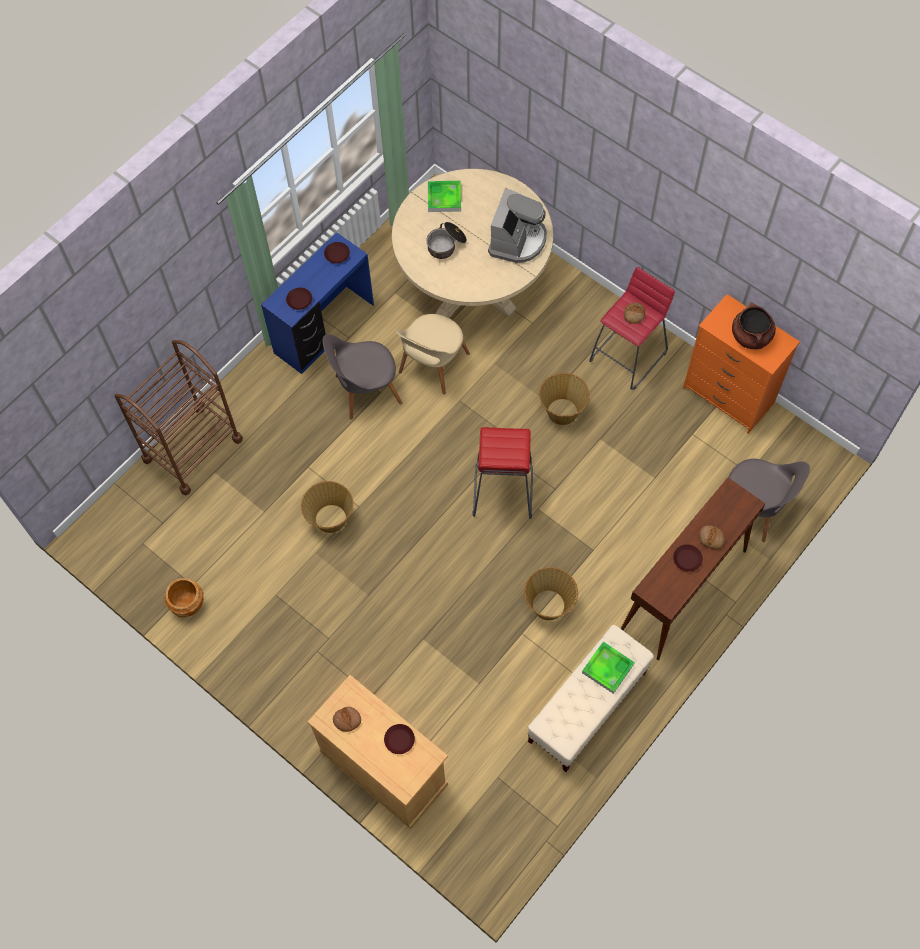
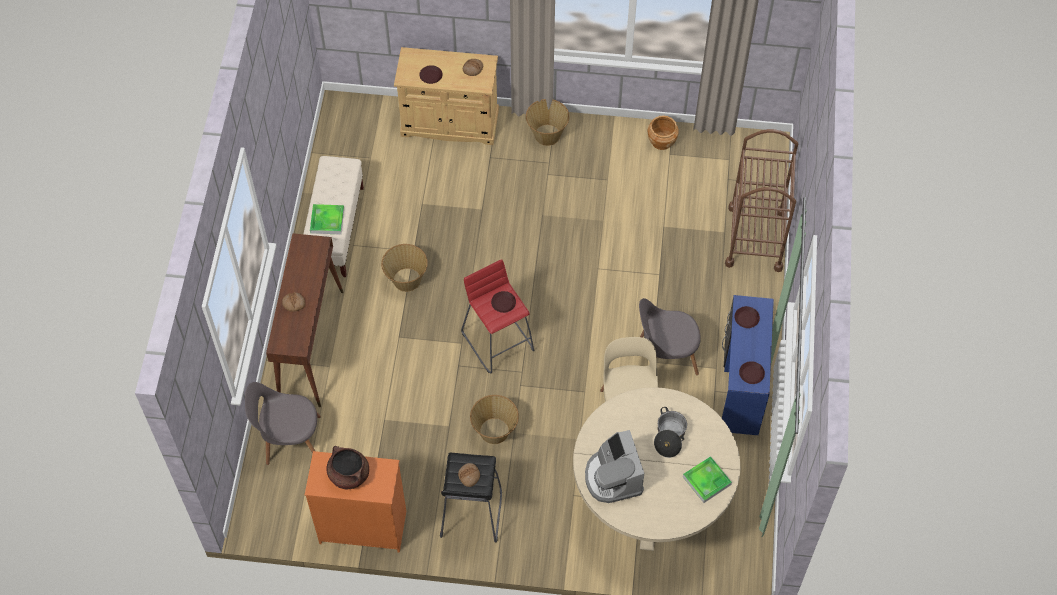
camera: 145 degrees right, 5 degrees down
basket [301,481,353,533] -> basket moved to [526,99,569,146]
grey chair [322,334,402,419] -> grey chair turned 135 degrees counterclockwise [639,298,701,375]
red stool [589,267,675,390] -> black stool [440,453,502,543]
brown plate [673,544,703,572] -> brown plate moved to [491,291,516,313]

